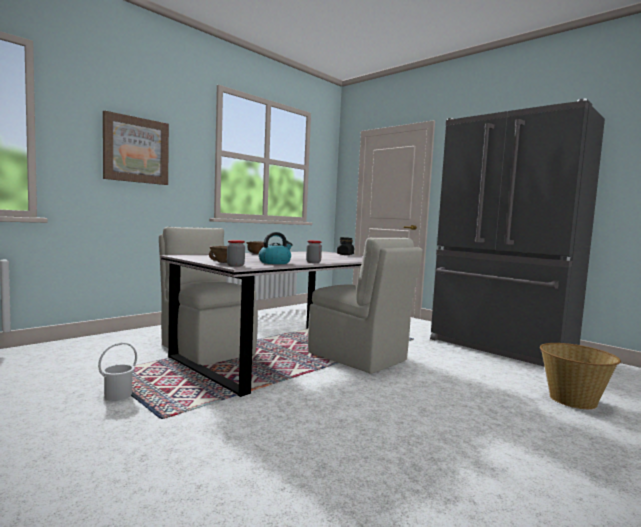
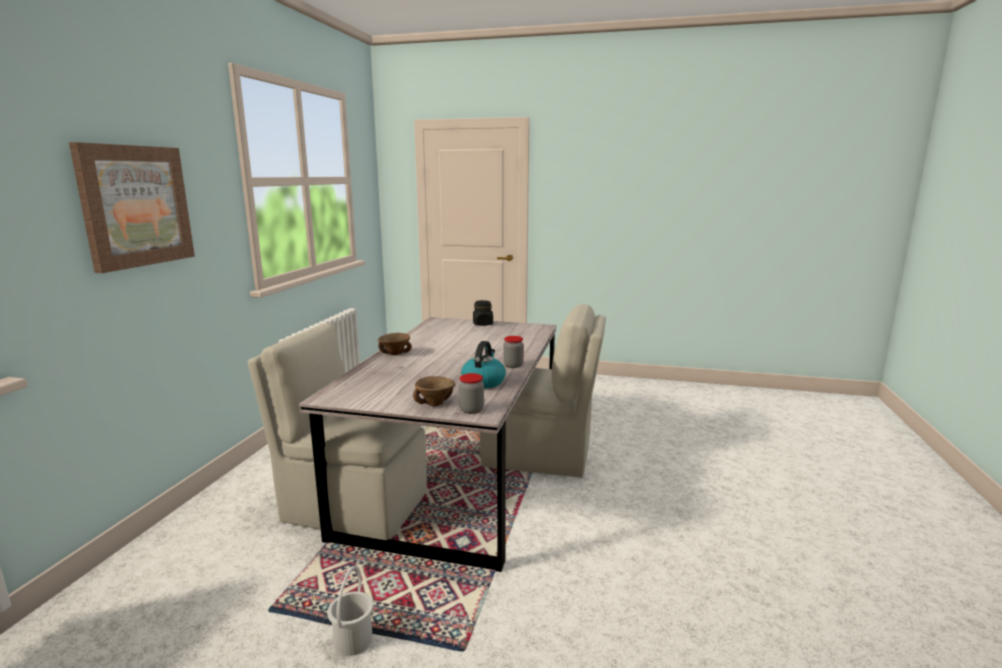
camera: 30 degrees left, 10 degrees up
grey fridge [430,98,605,367] -> none
basket [540,343,621,409] -> none

